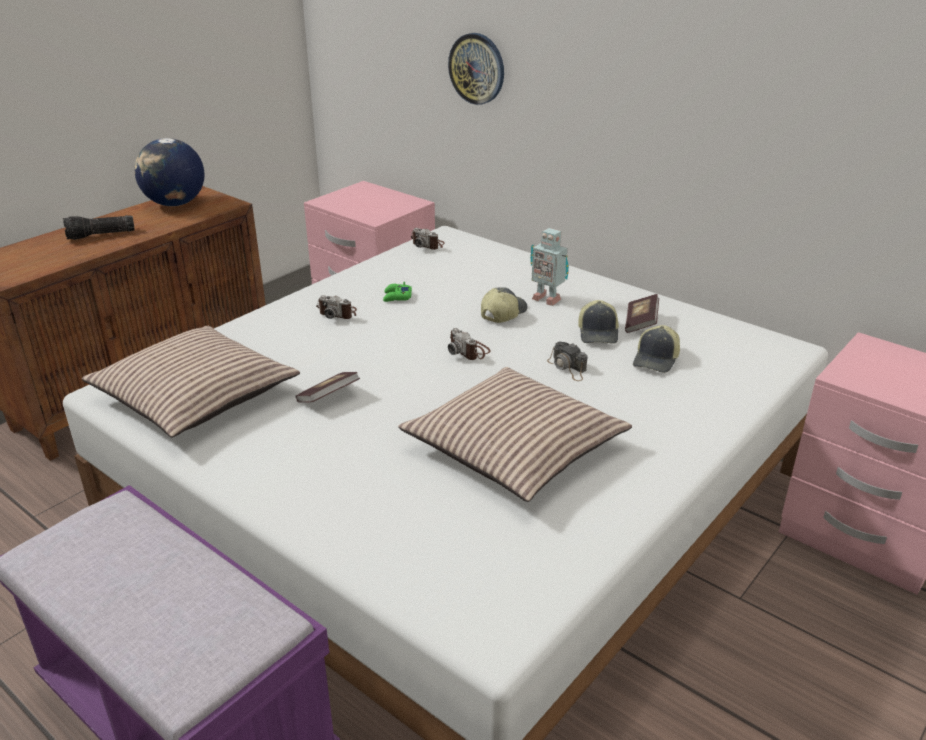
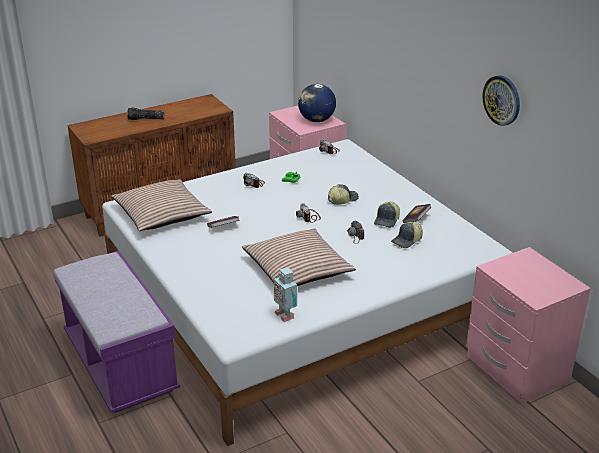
camera: 20 degrees right, 0 degrees up
globe [135,138,204,206] -> globe moved to [298,84,336,122]
wall clock [448,33,504,105] -> wall clock moved to [482,75,520,126]
toy robot [530,228,569,306] -> toy robot moved to [274,267,297,322]

